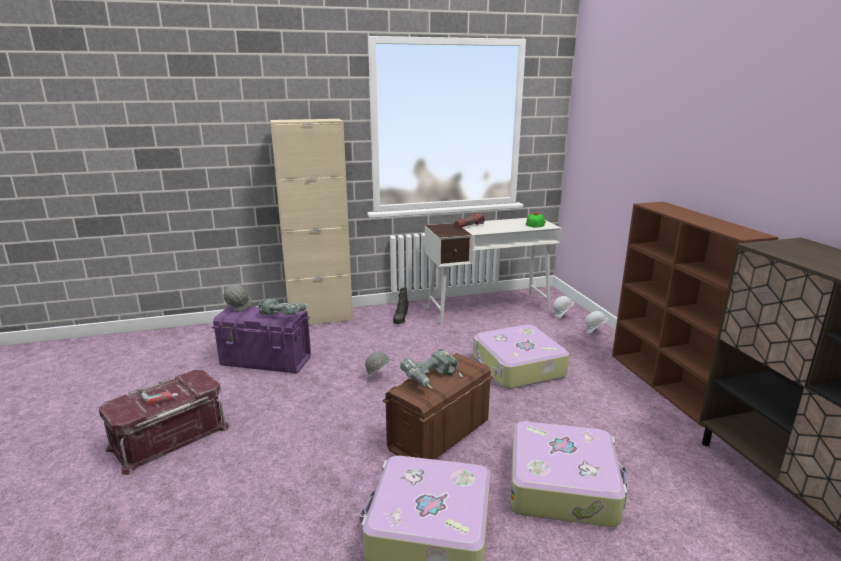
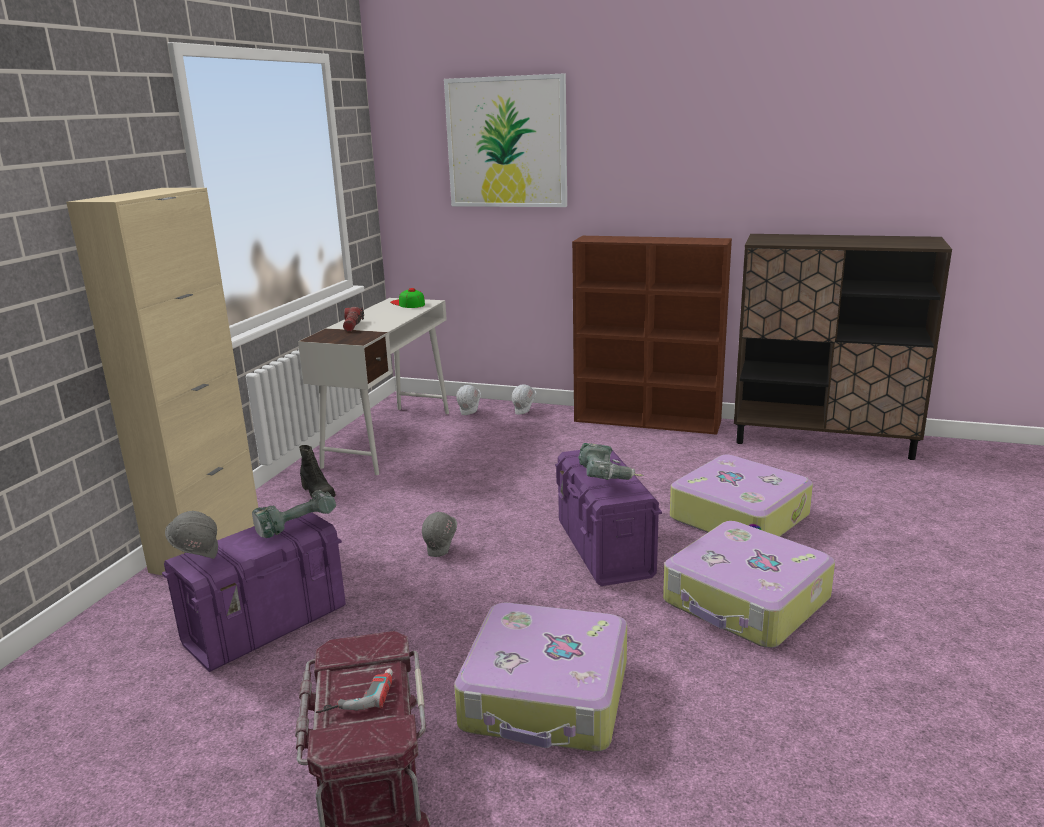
camera: 55 degrees left, 0 degrees up
brown storage box [383,353,493,460] -> purple storage box [555,450,662,586]
suitcase [473,324,569,389] -> suitcase moved to [454,603,627,752]
none -> picture [444,74,567,207]

